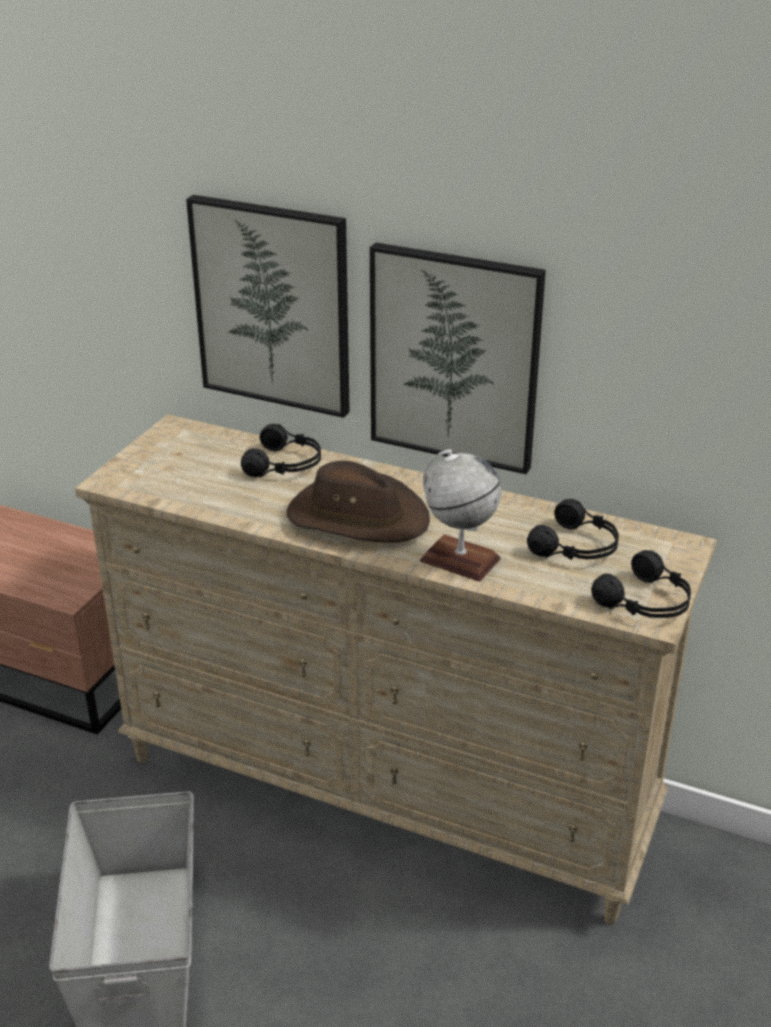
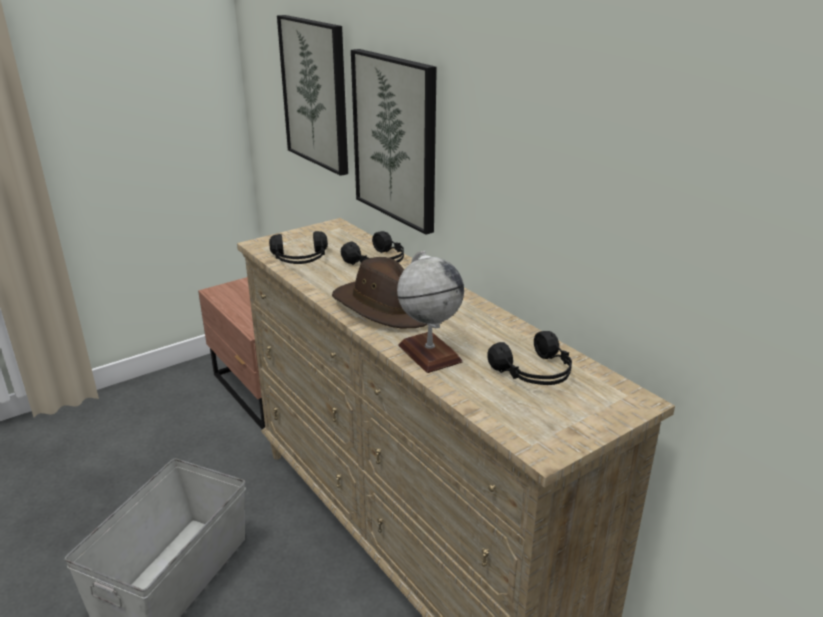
camera: 30 degrees right, 5 degrees down
picture [370,243,546,474] -> picture moved to [277,15,348,176]
black headphones [591,550,691,618] -> black headphones moved to [269,231,328,264]

